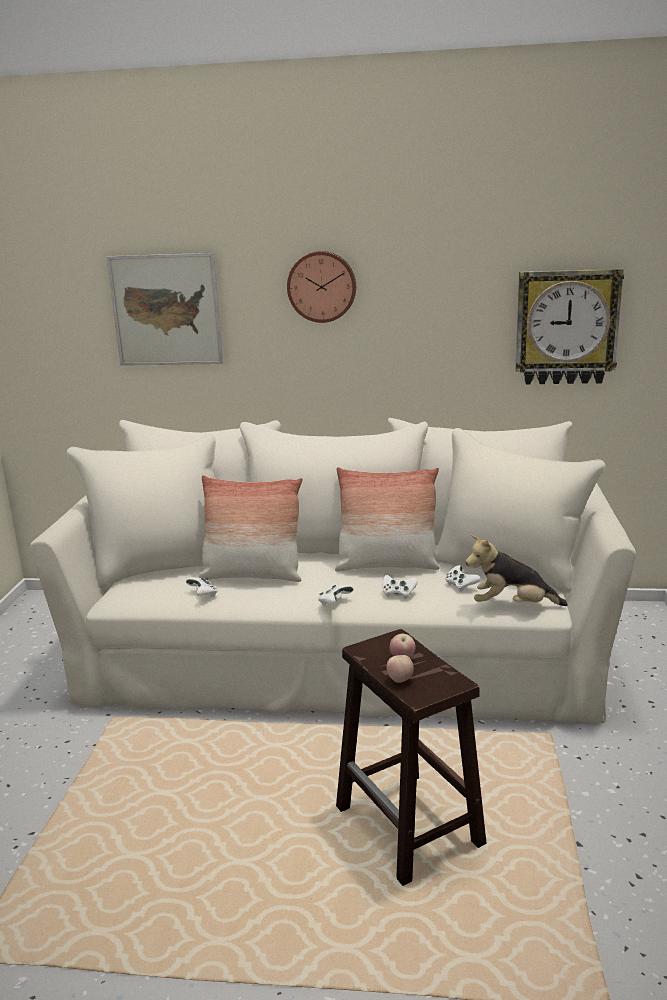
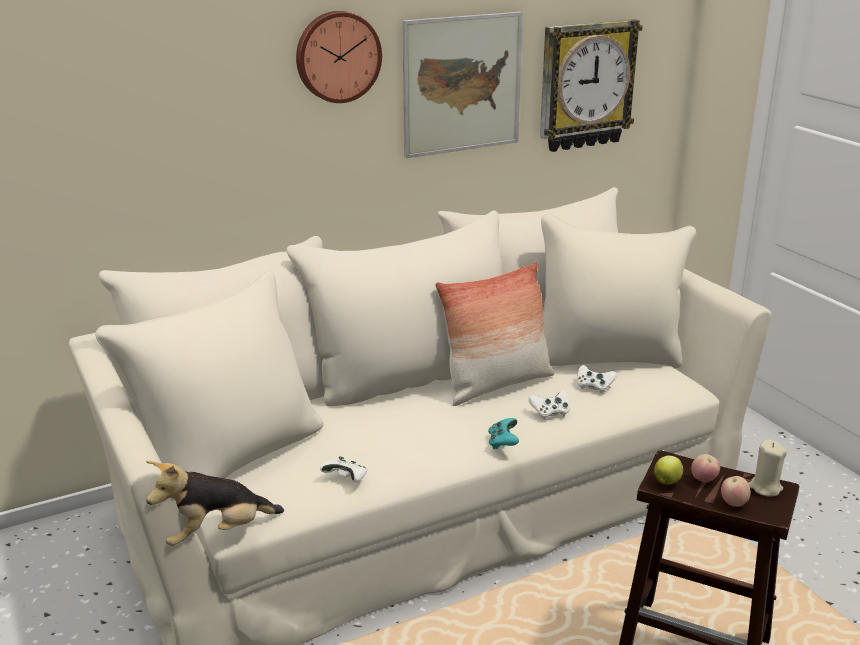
camera: 35 degrees left, 5 degrees up
picture [106,253,224,366] -> picture moved to [402,12,523,158]
pillow [198,475,302,582] -> none
white game controller [318,585,354,606] -> turquoise game controller [488,418,519,449]
plush toy [465,535,568,606] -> plush toy moved to [146,461,284,546]
none -> apple [654,456,683,485]
none -> beige candle [748,440,787,497]

